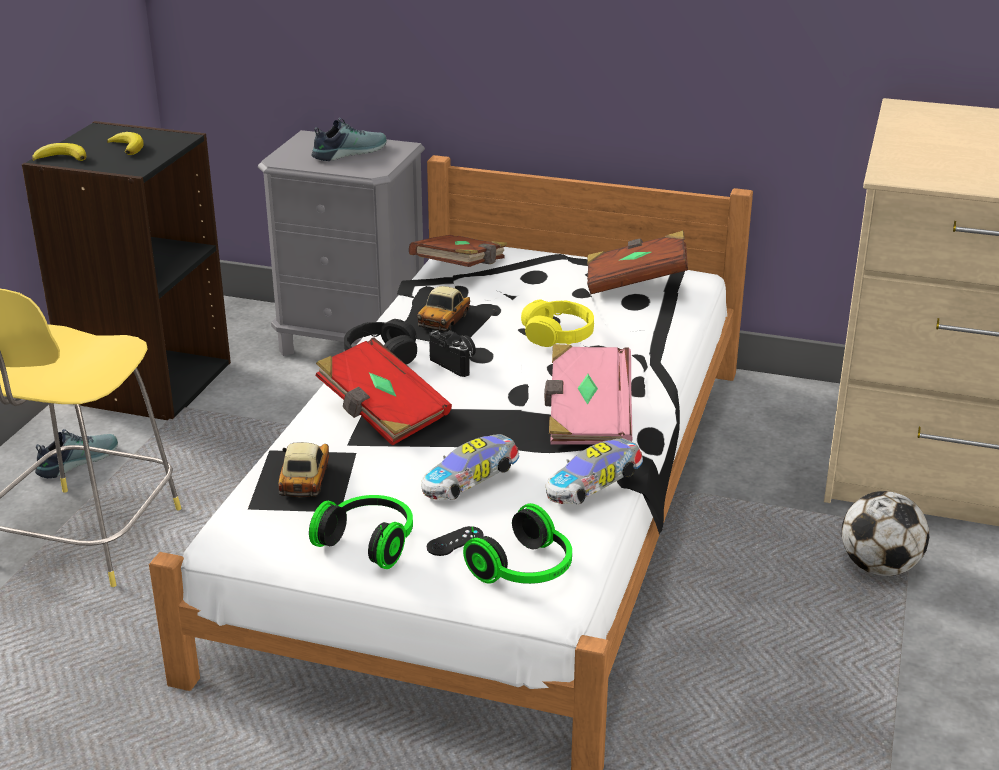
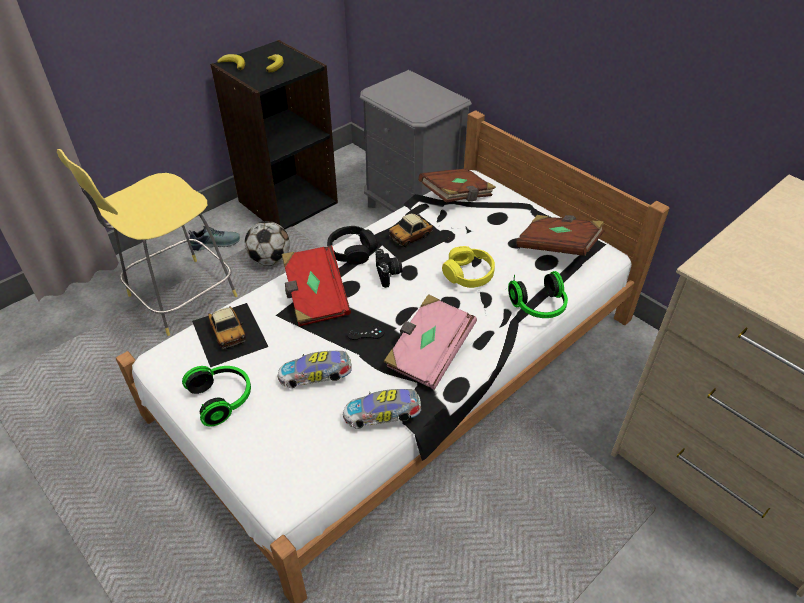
camera: 30 degrees right, 15 degrees up
toy car [248,442,356,512] -> toy car turned 120 degrees clockwise [192,303,268,367]
shoe [311,118,387,161] -> none
black game controller [427,526,483,556] -> black game controller moved to [347,326,384,340]
headphones [463,503,572,584] -> headphones moved to [508,271,568,318]
football [842,491,929,576] -> football moved to [245,221,290,266]

